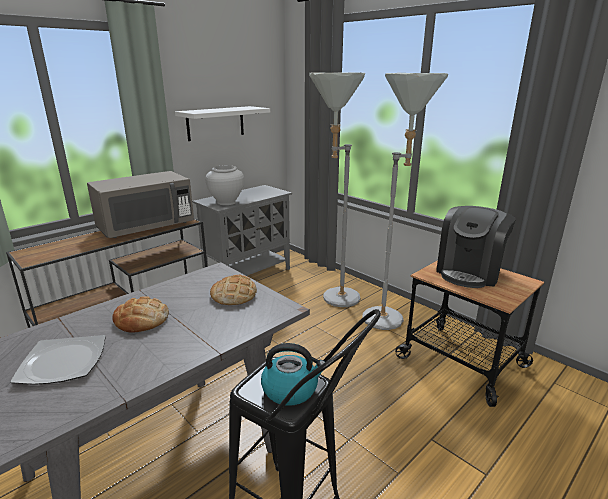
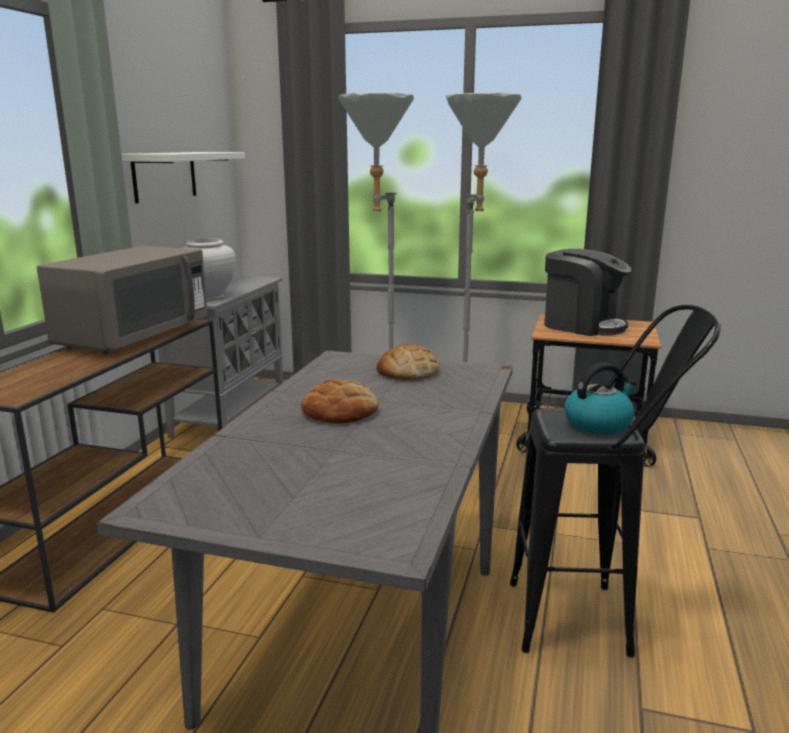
camera: 30 degrees left, 5 degrees down
plate [10,335,106,385] -> none
coffee machine [436,206,516,288] -> coffee machine turned 60 degrees counterclockwise [544,249,632,336]

